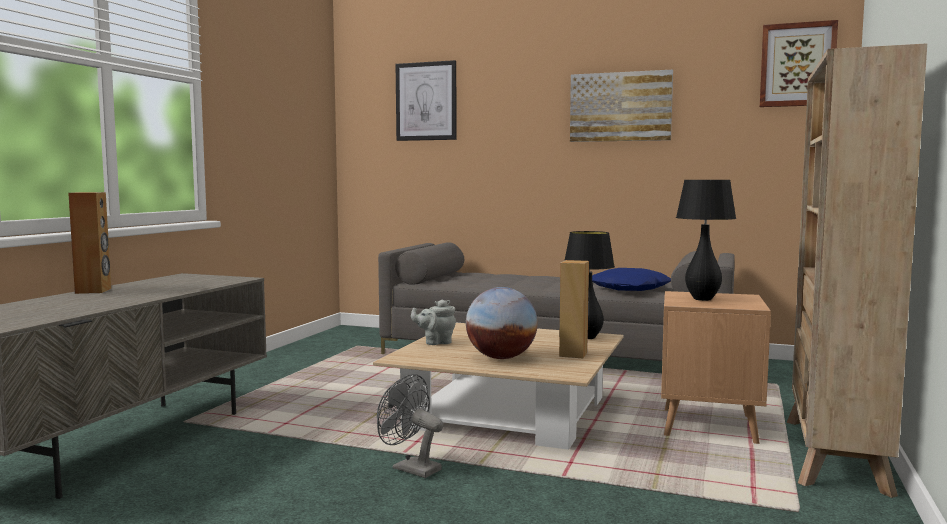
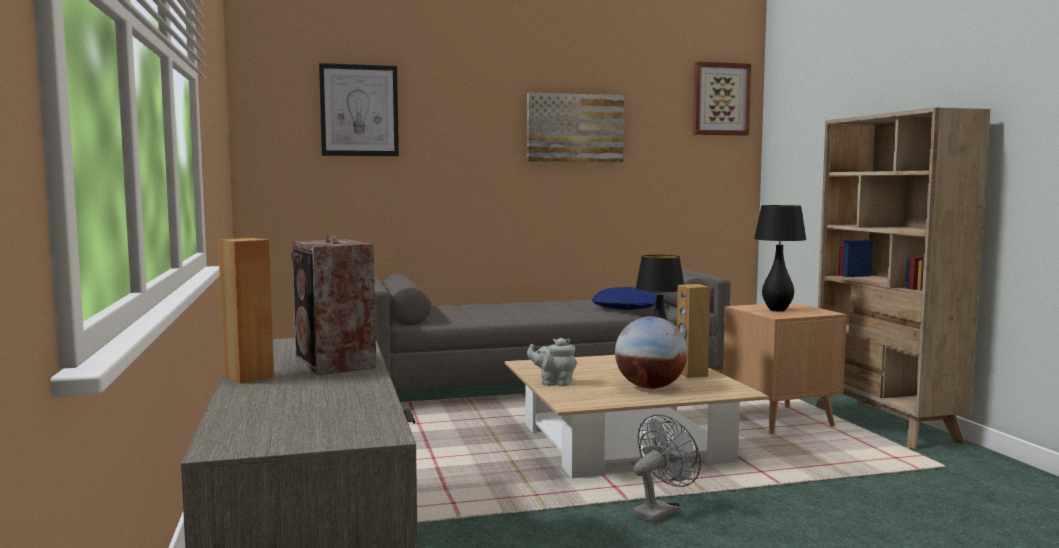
camera: 35 degrees left, 0 degrees up
grey fan [377,374,444,478] -> grey fan turned 135 degrees clockwise [632,414,701,523]
grey teapot [411,300,456,345] -> grey teapot turned 60 degrees clockwise [527,338,577,386]
none -> speaker [291,235,376,375]

